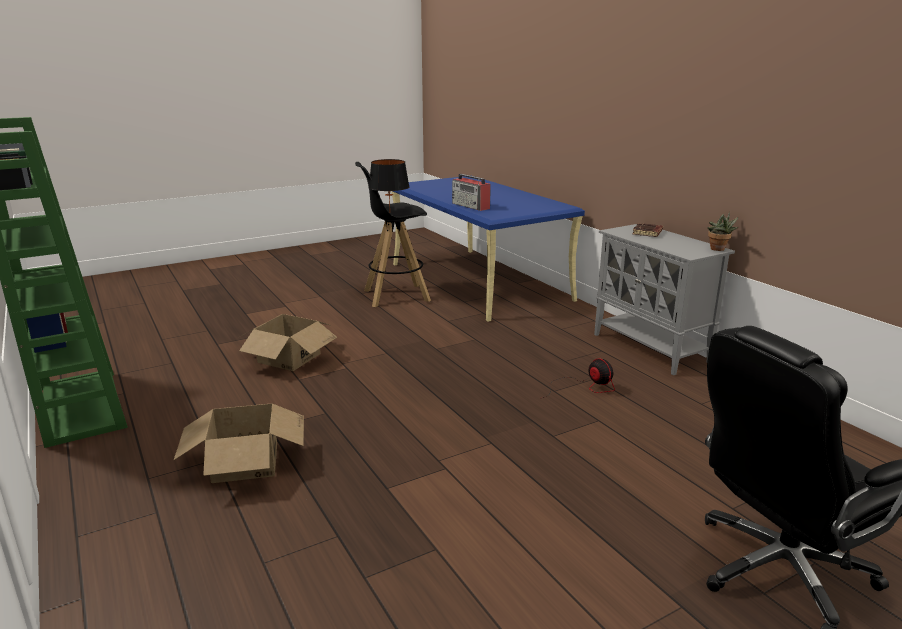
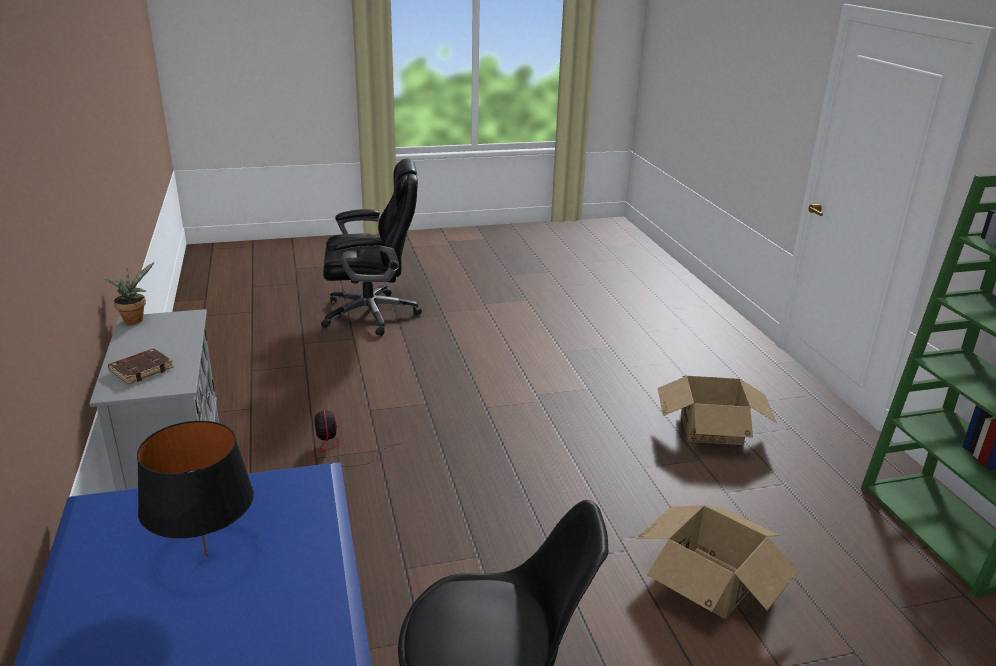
camera: 165 degrees left, 5 degrees up
black table lamp [369,159,409,210] -> black table lamp moved to [137,421,254,558]
radio [452,174,491,211] -> none

